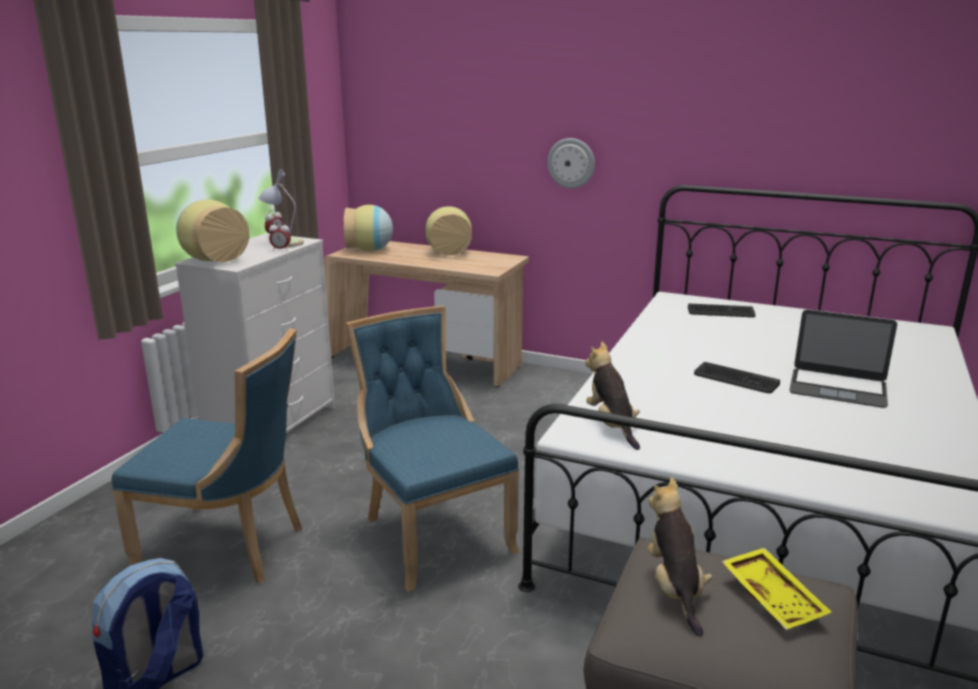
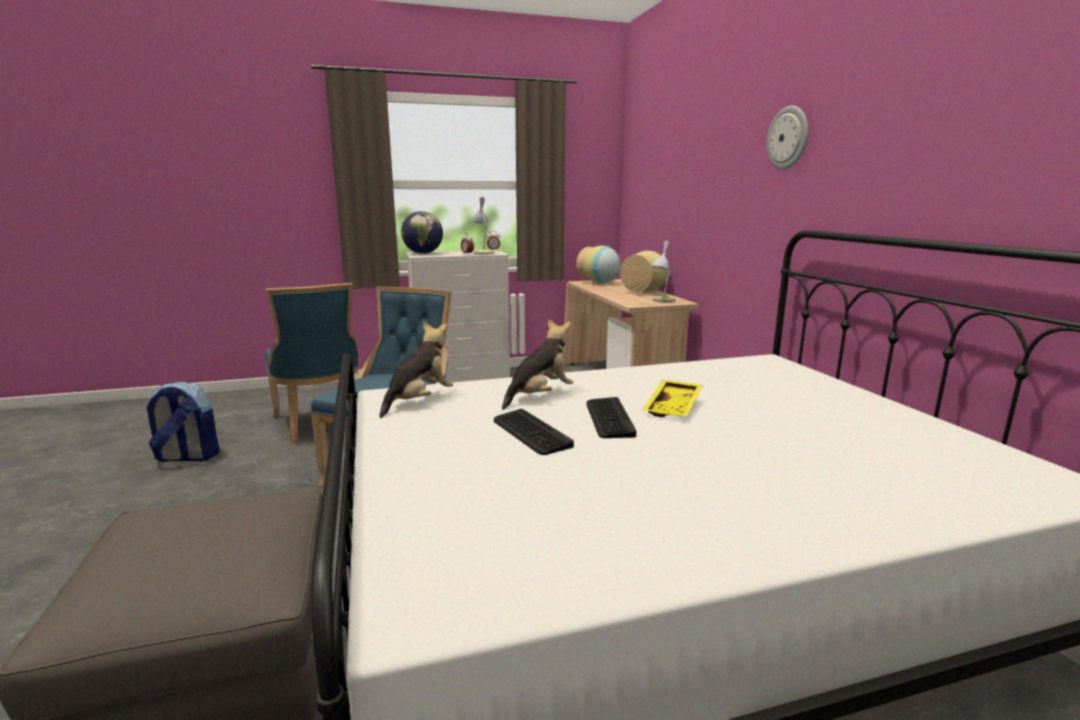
camera: 50 degrees right, 5 degrees down
vase [176,199,250,262] -> globe [401,211,443,254]
wall clock [547,138,595,189] -> wall clock moved to [766,106,808,170]
plush toy [648,477,712,636] -> plush toy moved to [502,319,573,410]
keyboard [688,304,755,317] -> keyboard moved to [494,409,574,455]
yellow tray [722,547,831,630] -> yellow tray moved to [642,380,703,417]
laptop [789,310,897,408] -> none
none -> table lamp [651,240,675,303]

